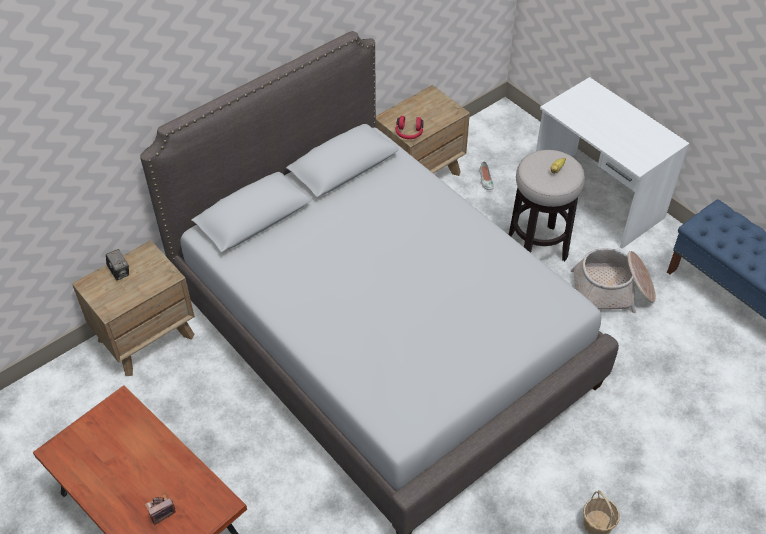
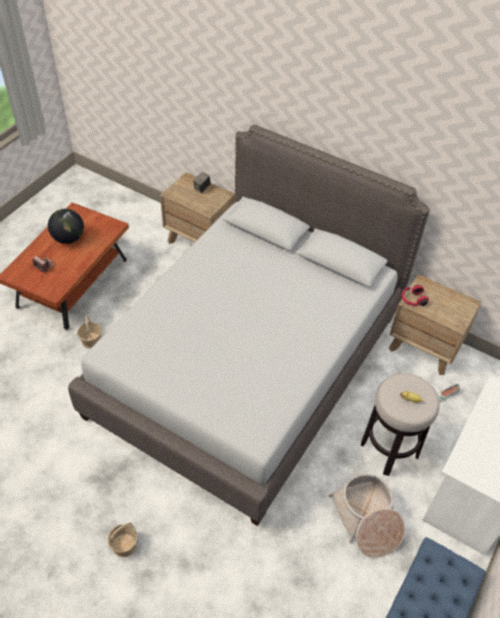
camera: 70 degrees right, 0 degrees up
none -> globe [48,209,84,244]
none -> basket [77,315,102,349]

